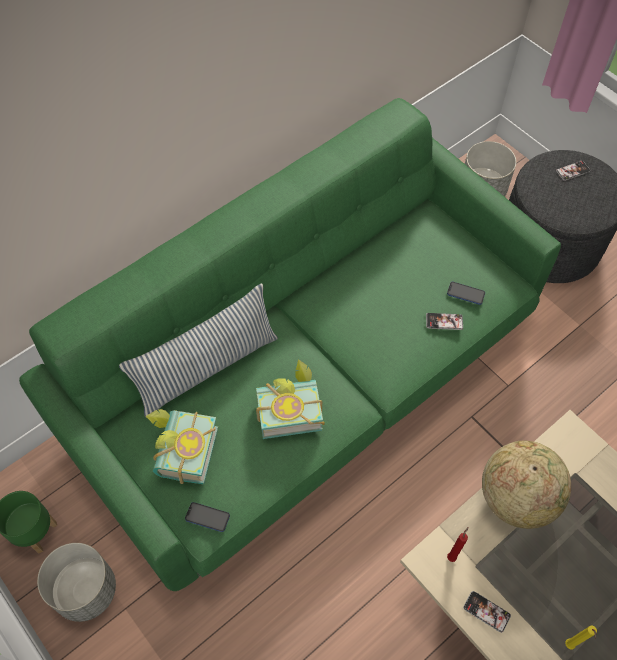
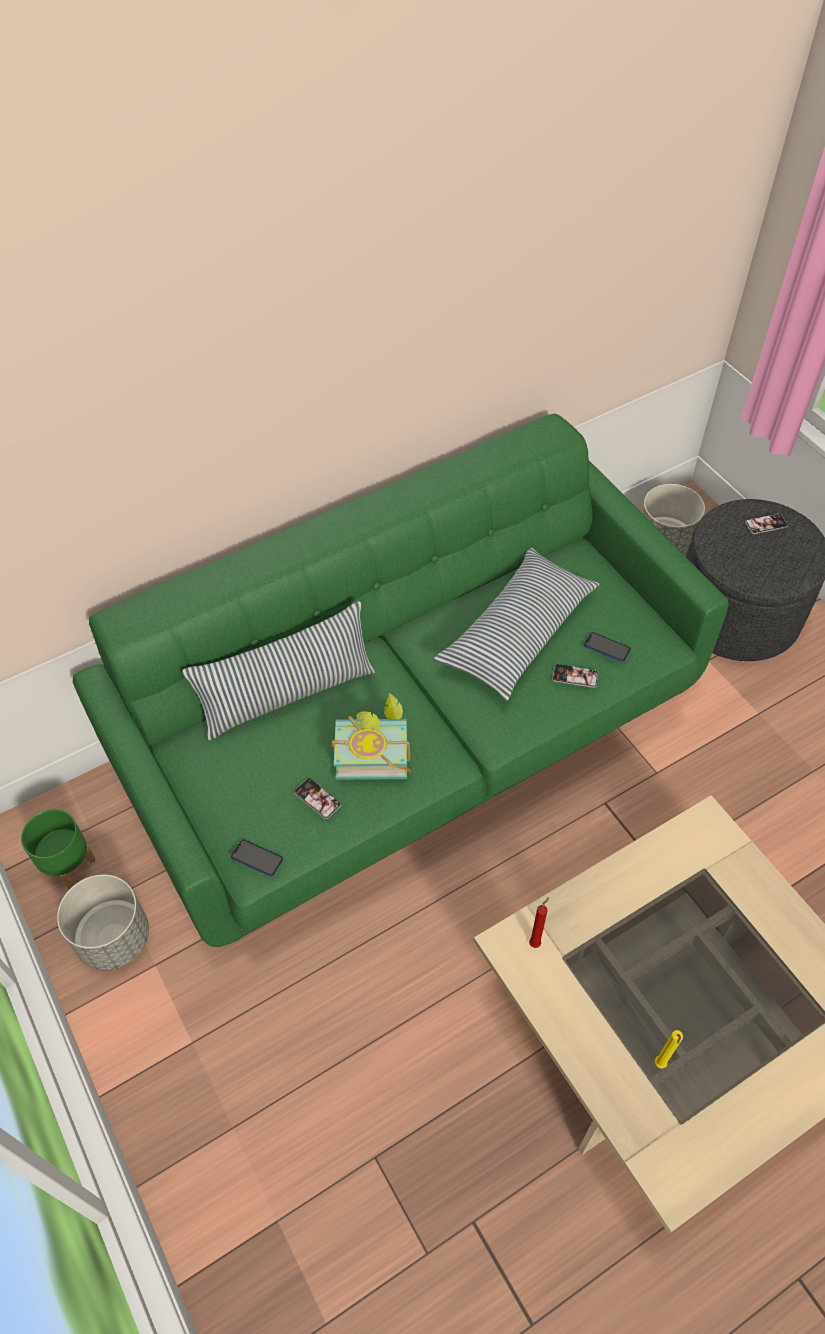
camera: 10 degrees right, 5 degrees down
book [146,409,218,484] -> none
phone [463,591,511,633] -> phone moved to [294,778,341,819]
globe [482,441,571,529] -> none
none -> pillow [434,548,599,701]

